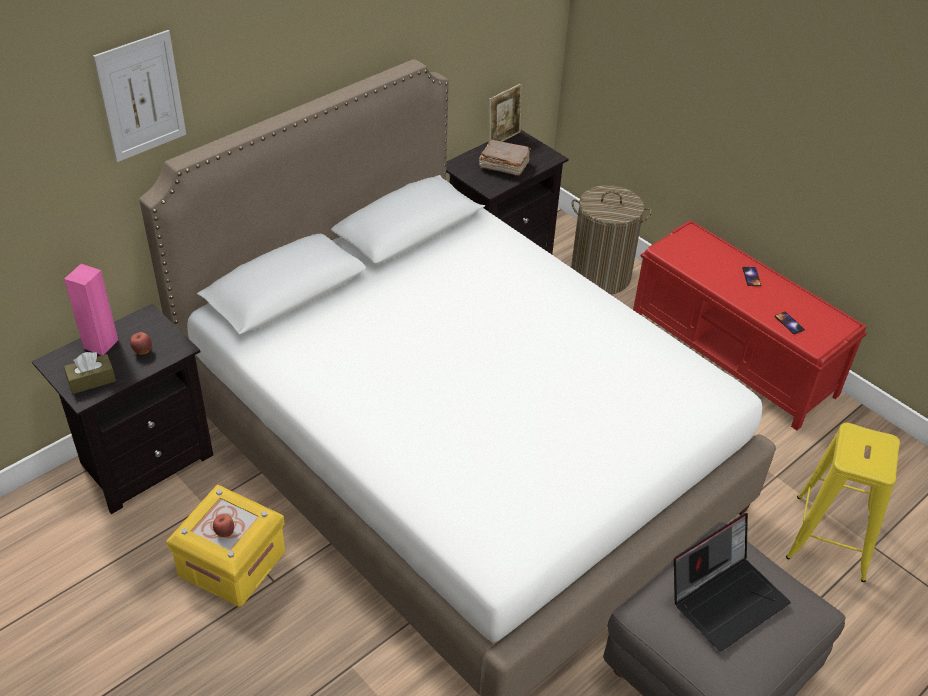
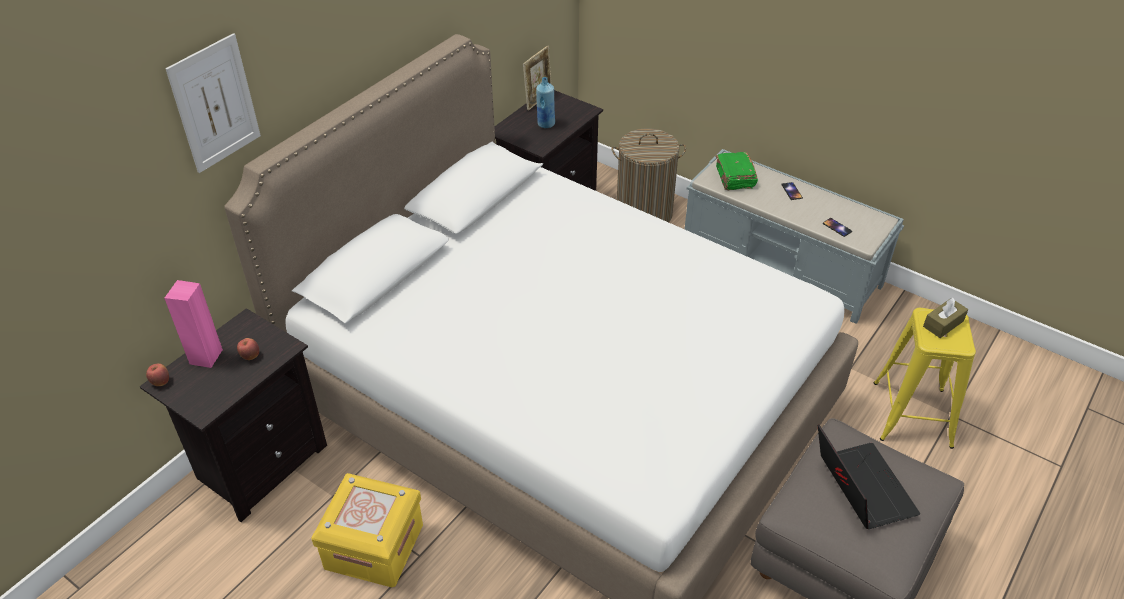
camera: 10 degrees left, 0 degrees up
brown tissue box [64,352,116,394] -> brown tissue box moved to [923,298,968,338]
apple [213,514,234,537] -> apple moved to [146,363,169,386]
brown book [479,139,531,176] -> blue bottle [536,77,555,128]
red bench [633,220,867,431] -> grey bench [685,149,904,324]
laptop [674,513,791,652] -> laptop turned 60 degrees counterclockwise [818,425,920,529]
none -> green book [716,152,758,190]

